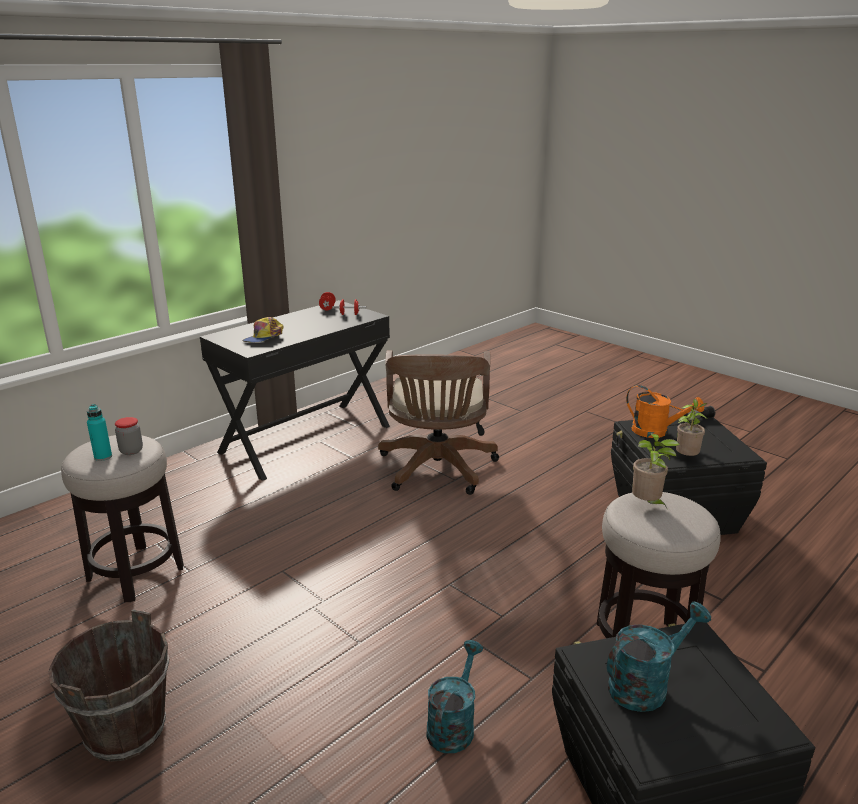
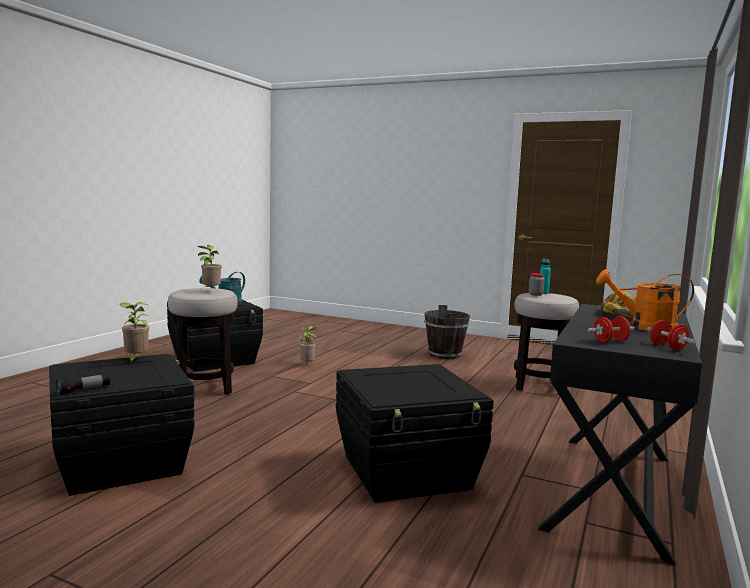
camera: 160 degrees right, 15 degrees down
brown office chair [378,350,499,495] -> black storage box [336,364,494,503]
turquoise watering can [427,640,483,753] -> potted plant [299,326,316,362]
orange watering can [626,385,704,438] -> orange watering can moved to [596,269,694,331]

